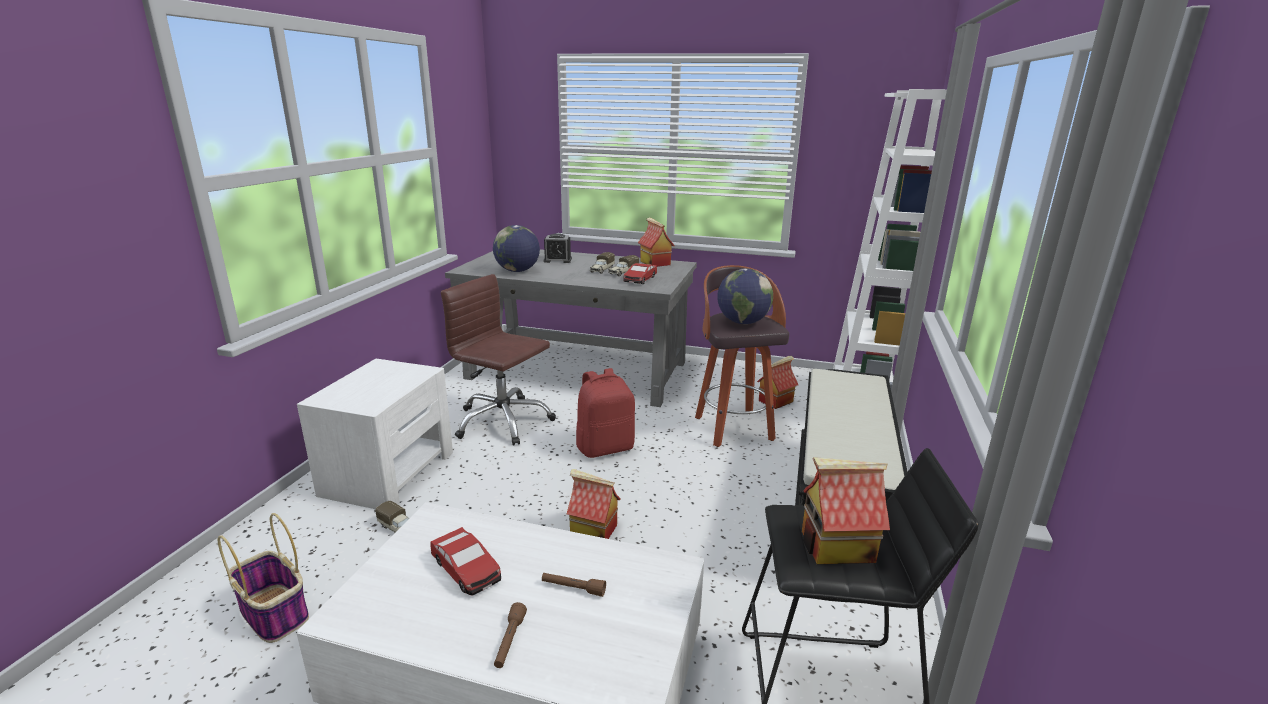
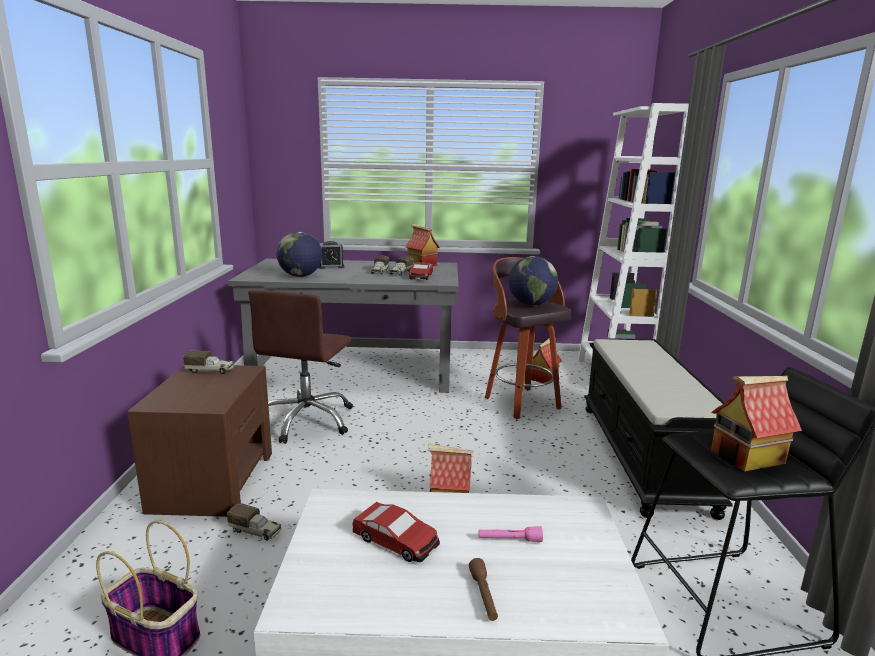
camera: 15 degrees left, 5 degrees down
white nightstand [297,359,453,509] -> brown nightstand [127,365,272,517]
brown office chair [441,274,556,446] -> brown office chair turned 90 degrees counterclockwise [248,290,353,444]
brown flashlight [542,573,606,597] -> pink flashlight [479,526,543,542]
red backpack [576,368,635,458] -> none
none -> toy truck [183,351,234,374]

